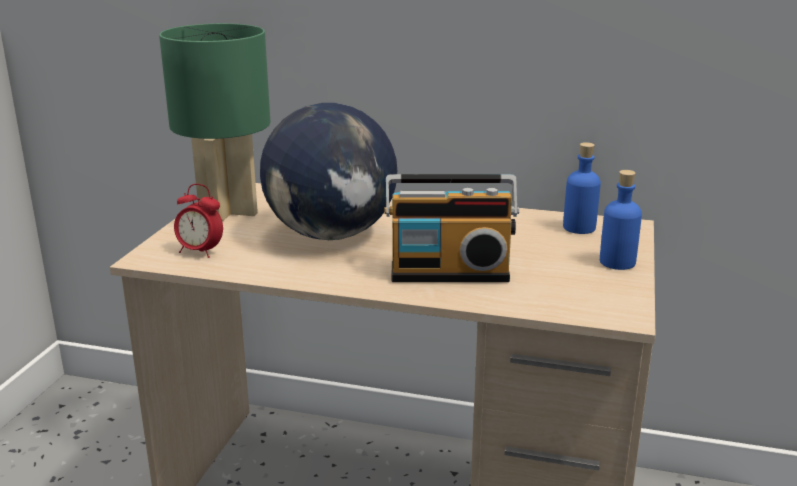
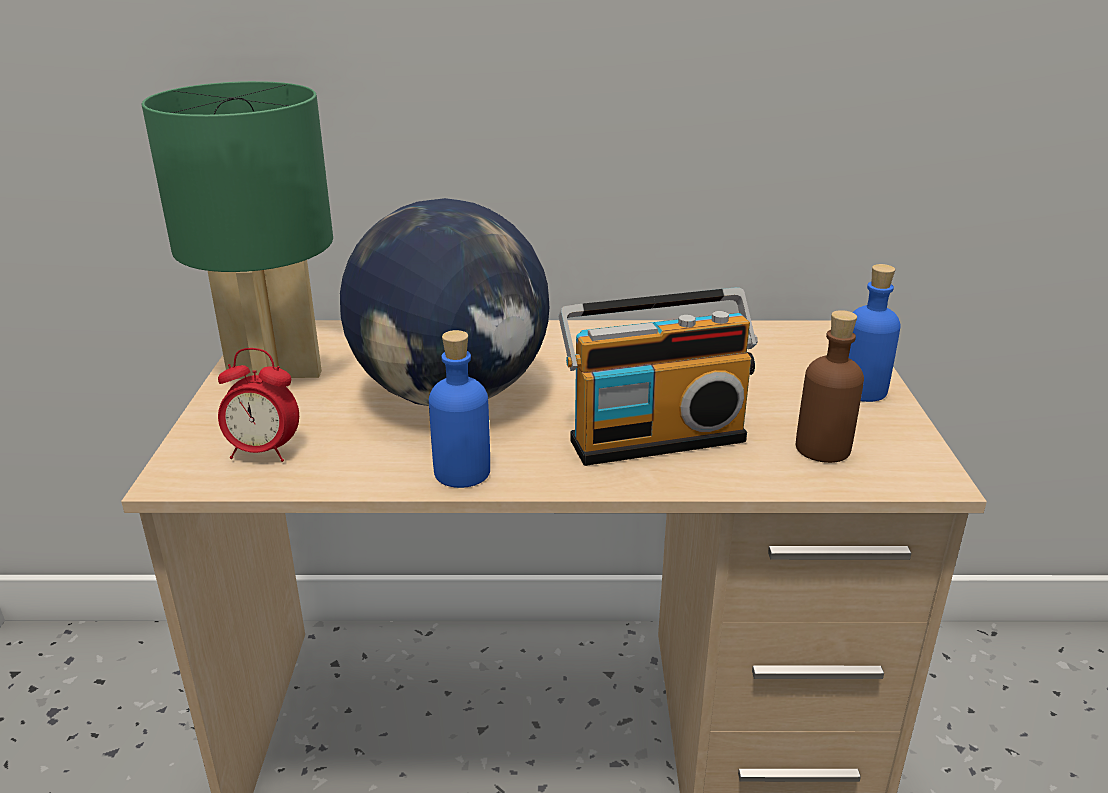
camera: 15 degrees left, 5 degrees up
blue bottle [563,142,601,234] -> blue bottle moved to [429,330,490,488]
none -> brown bottle [796,310,864,463]

